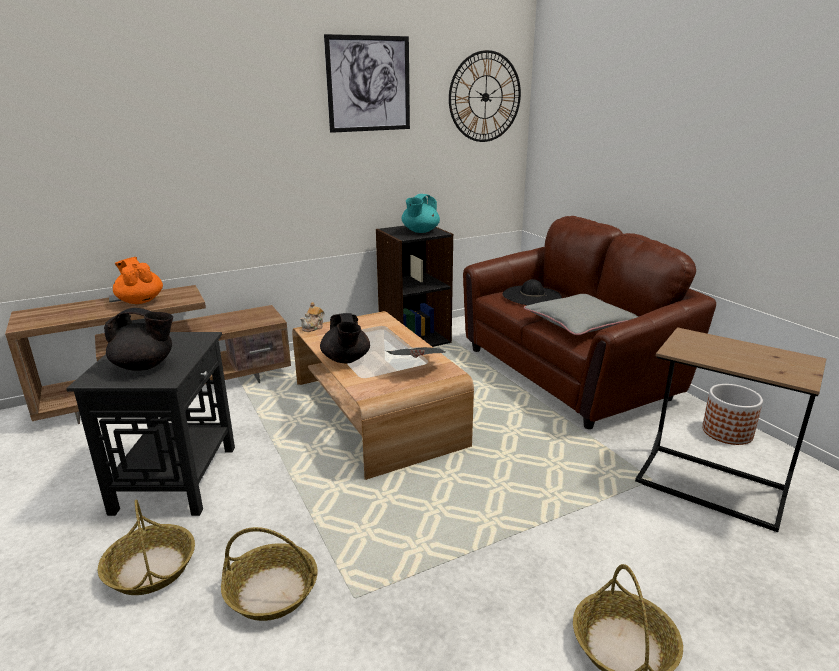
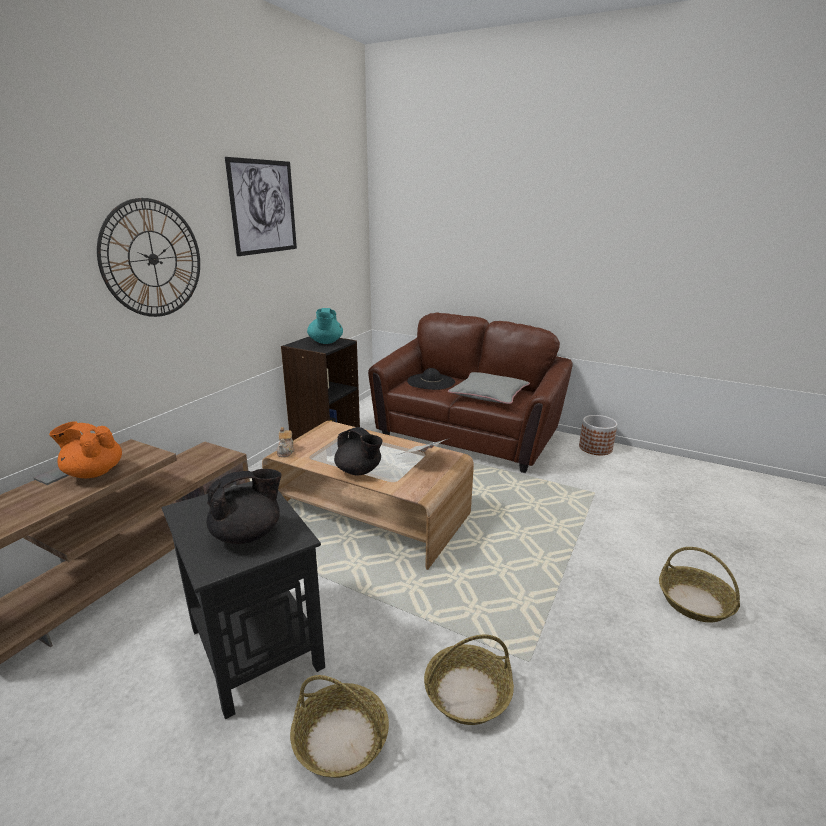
camera: 35 degrees left, 0 degrees up
wall clock [449,50,521,142] -> wall clock moved to [97,198,200,317]
brown side table [635,327,826,532] -> none

